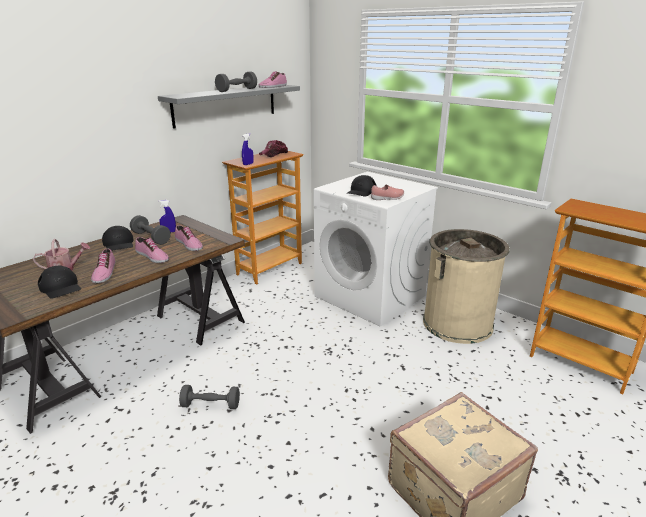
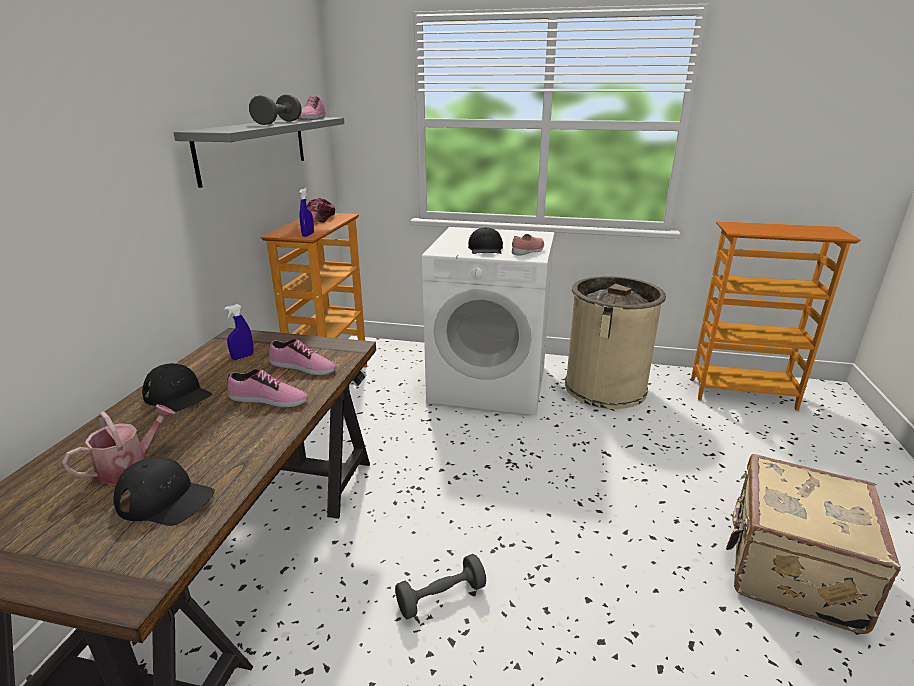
camera: 30 degrees left, 0 degrees up
shoe [91,248,115,283] -> none
grey dumbbell [130,215,171,245] -> none

